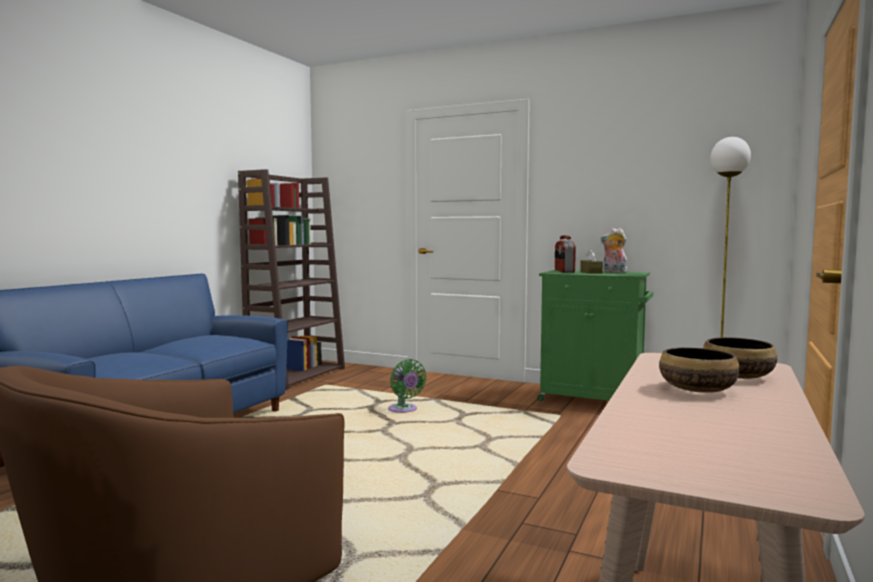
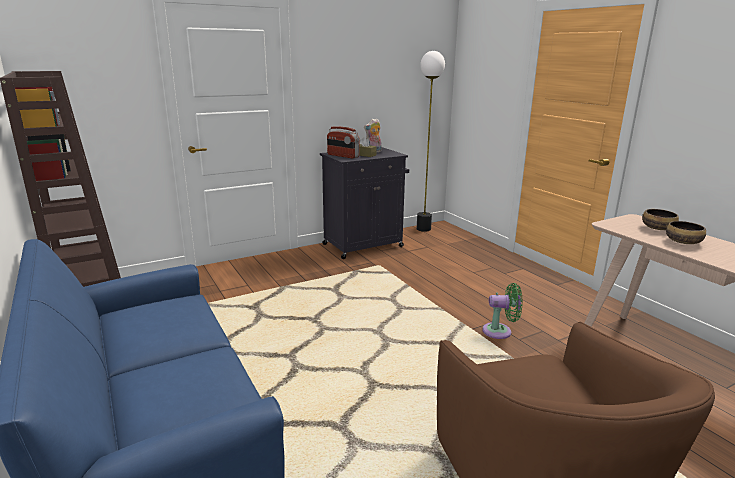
camera: 55 degrees left, 15 degrees up
green fan [388,359,427,413] -> green fan moved to [482,283,523,339]
green cabinet [537,270,653,401] -> black cabinet [320,147,409,259]

